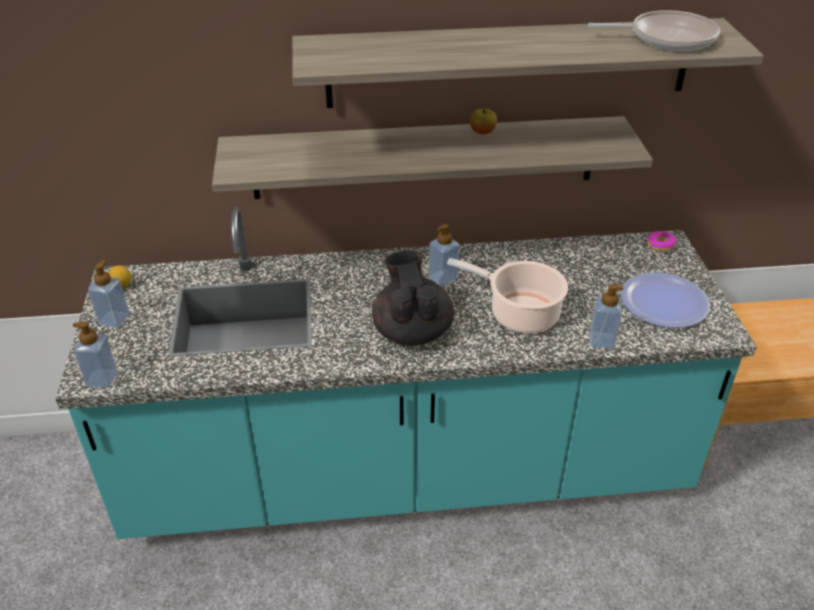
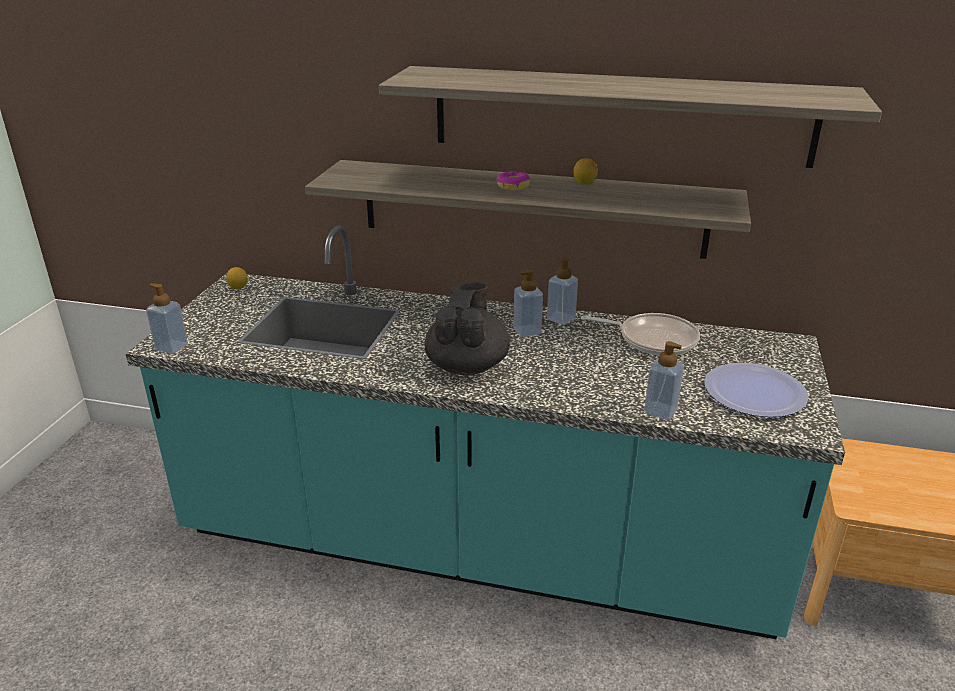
camera: 20 degrees right, 10 degrees down
soap dispenser [88,260,130,328] -> soap dispenser moved to [547,256,578,325]
cooking pot [447,258,568,333] -> none
apple [470,109,497,134] -> lemon [573,158,598,185]
frying pan [588,10,720,51] -> frying pan moved to [581,313,700,355]
donut [647,231,677,252] -> donut moved to [497,171,530,190]

